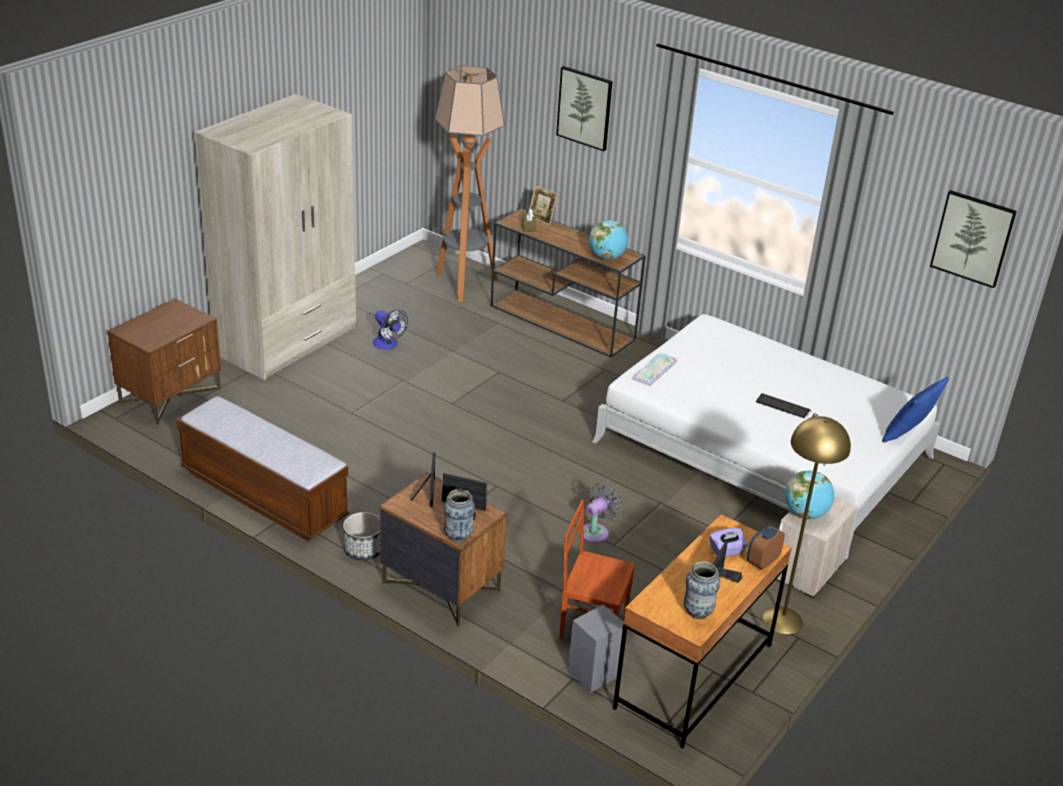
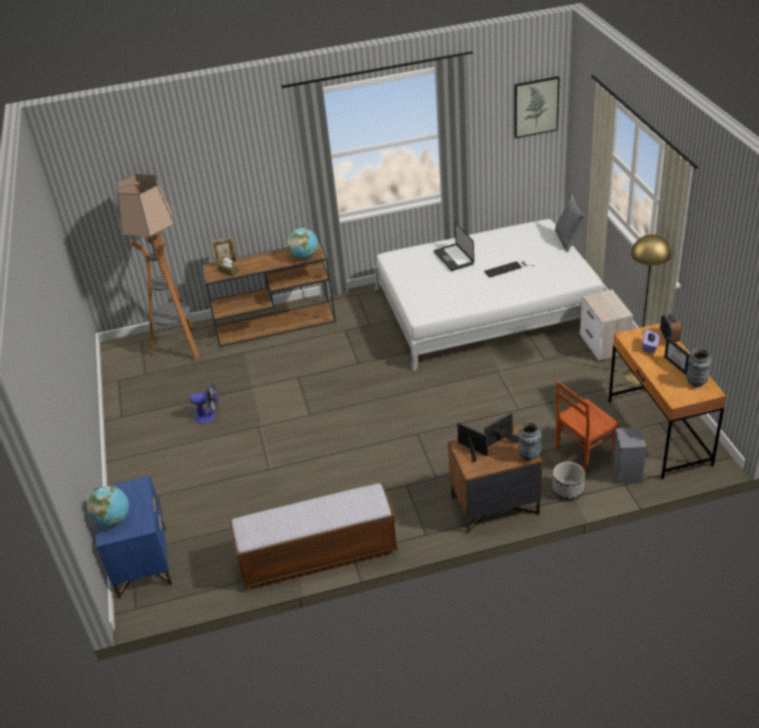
camera: 45 degrees left, 5 degrees up
brown nightstand [107,298,221,425] -> blue nightstand [94,476,172,599]
beige wardrobe [194,94,356,380] -> none
planter [343,512,380,560] -> planter moved to [552,462,585,500]
picture [556,66,613,151] -> none
grey fan [584,483,622,543] -> none
keyboard [632,353,677,386] -> none
globe [785,471,834,519] -> globe moved to [87,486,129,527]
blue pillow [882,377,949,443] -> grey pillow [555,194,585,252]
none -> laptop [434,223,474,271]

